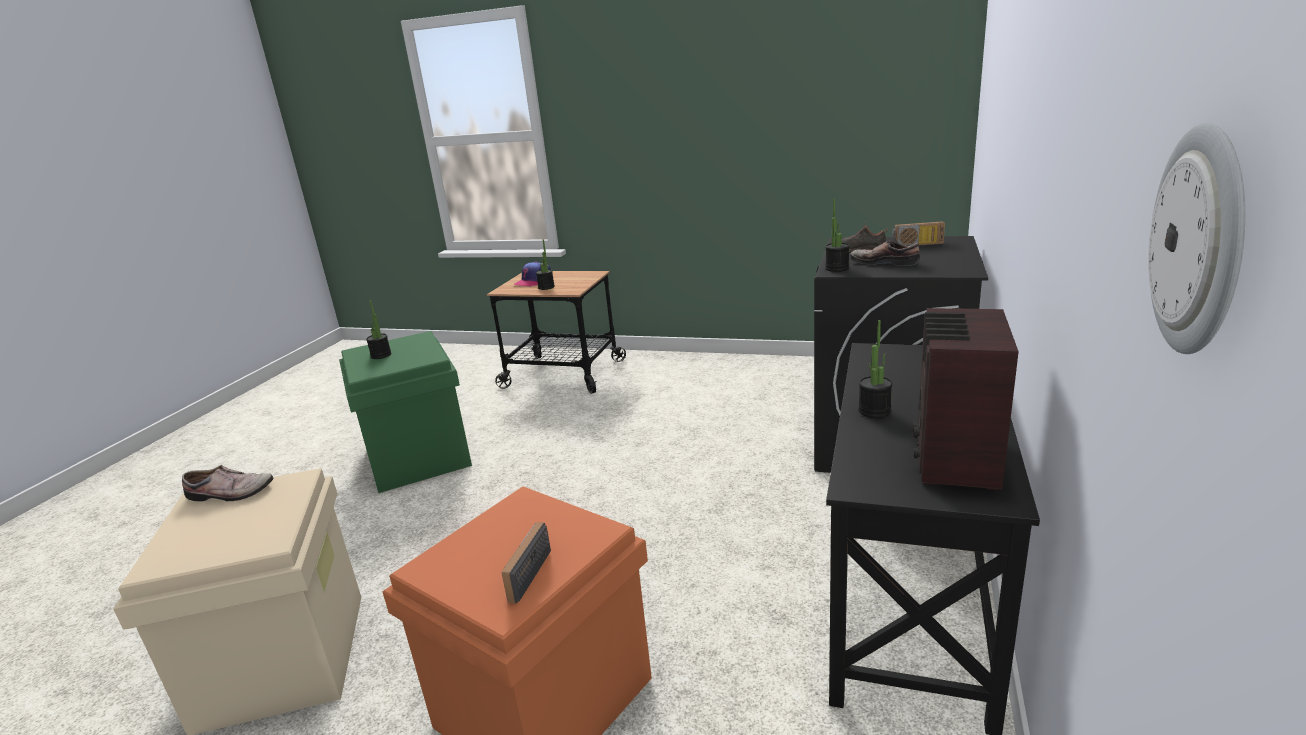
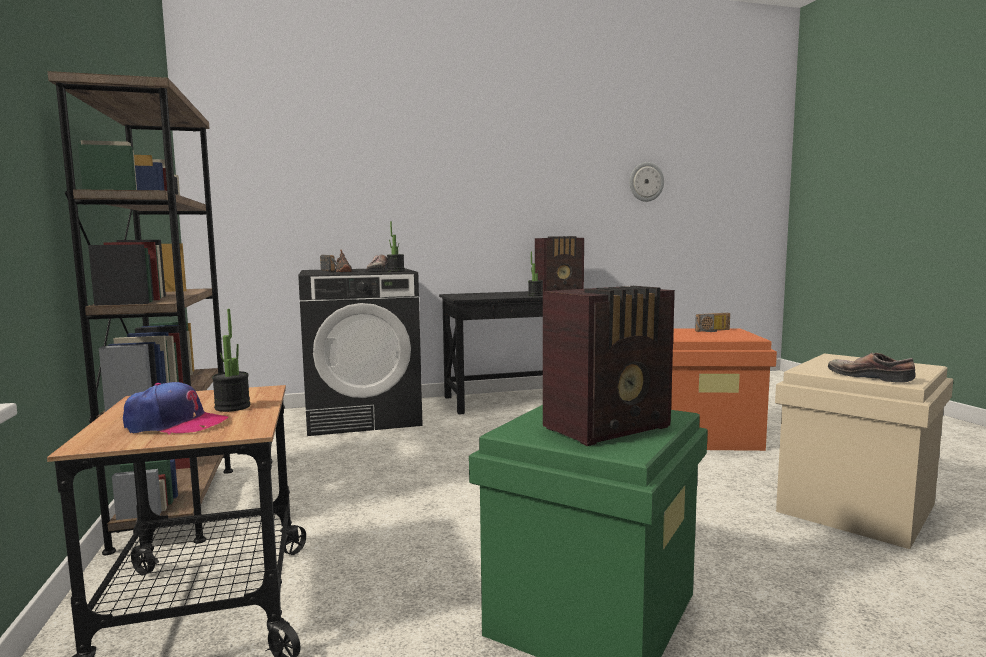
camera: 125 degrees left, 15 degrees down
potted plant [366,300,392,359] -> radio [543,286,675,446]
none -> brown bookcase [48,71,233,555]

